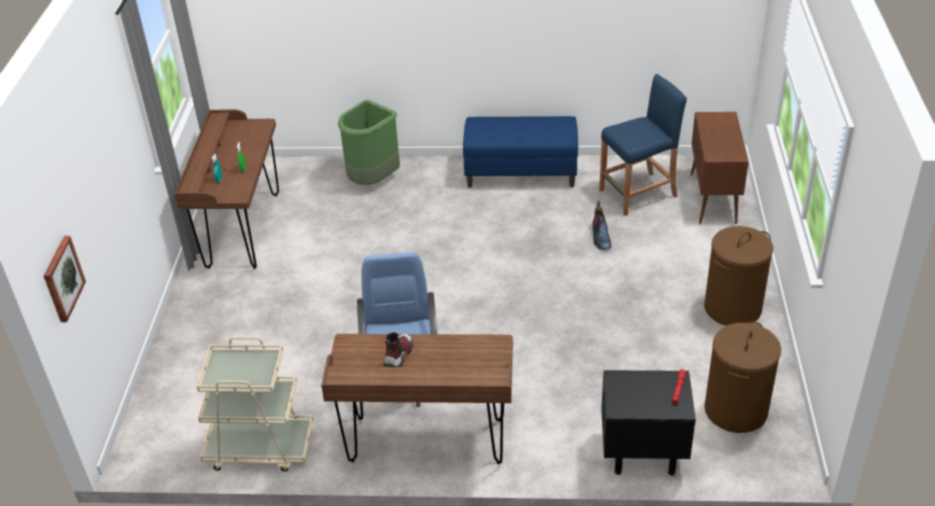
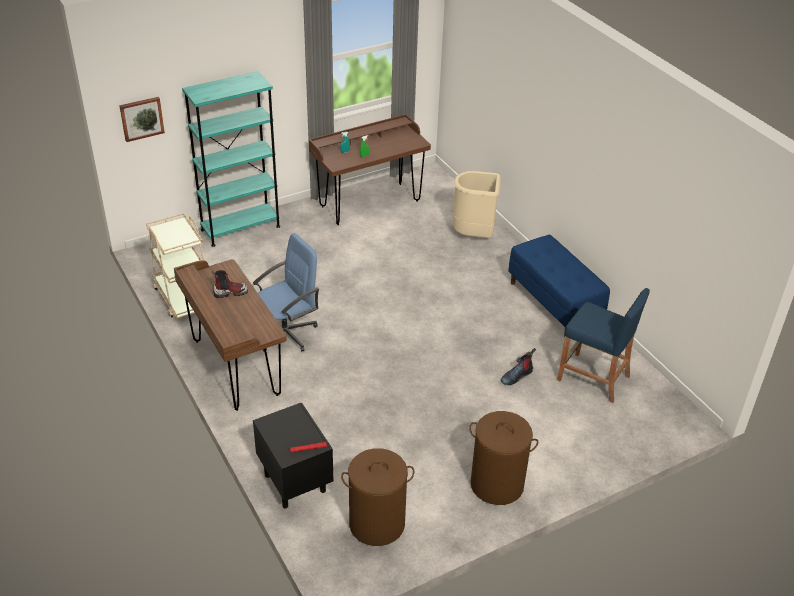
camera: 55 degrees right, 0 degrees up
green trash can [338,100,400,185] -> beige trash can [452,171,501,238]
brown cabinet [691,112,749,224] -> none
none -> turquoise bookcase [182,71,280,247]

